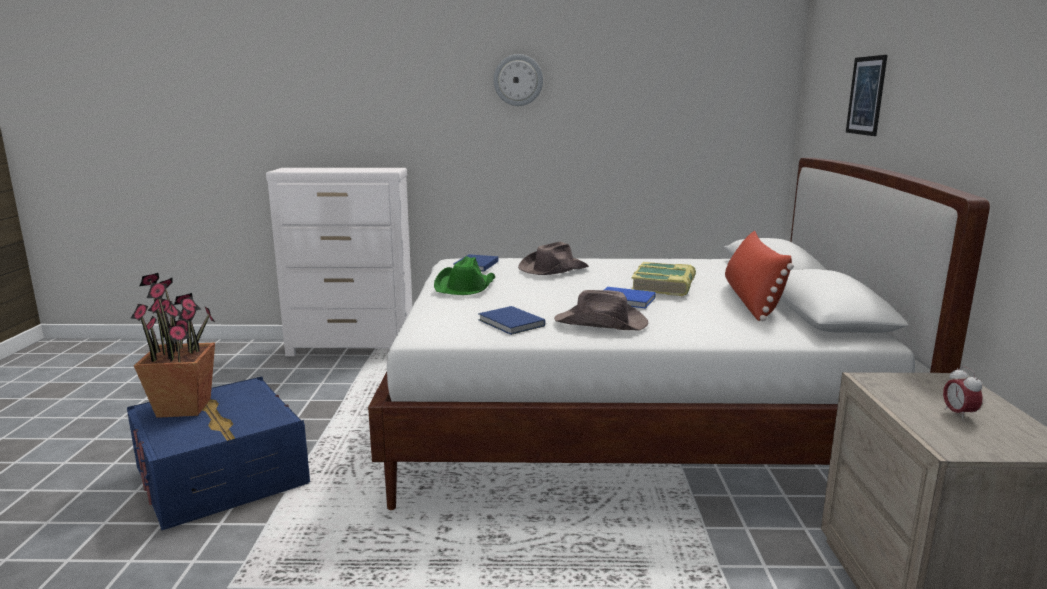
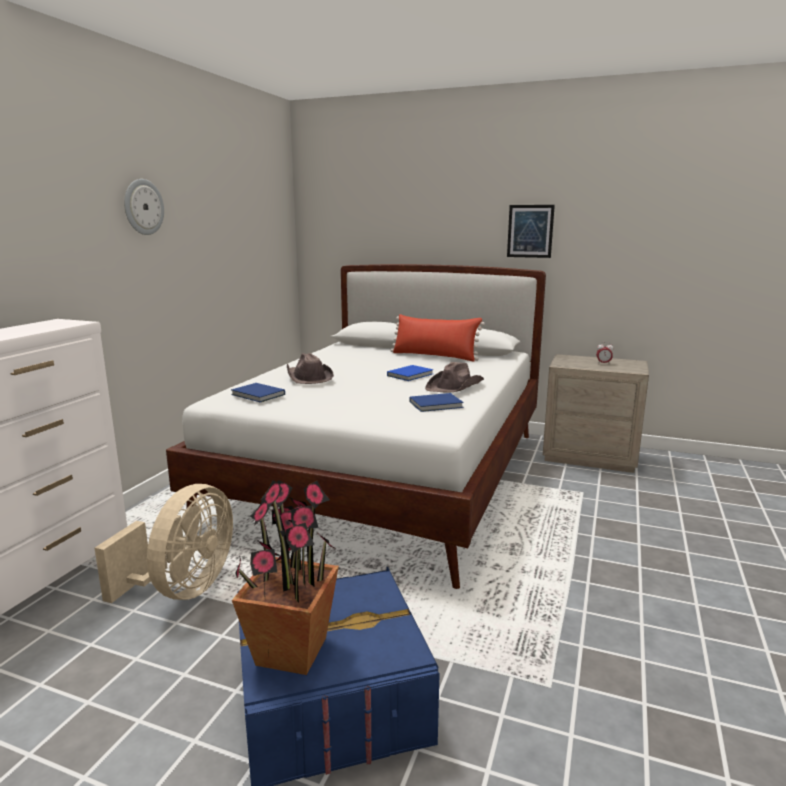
camera: 70 degrees left, 0 degrees up
green hat [434,256,495,295] -> none
book [631,262,696,296] -> none
picture [846,55,887,136] -> picture moved to [507,205,555,258]
none -> beige fan [94,484,233,603]

